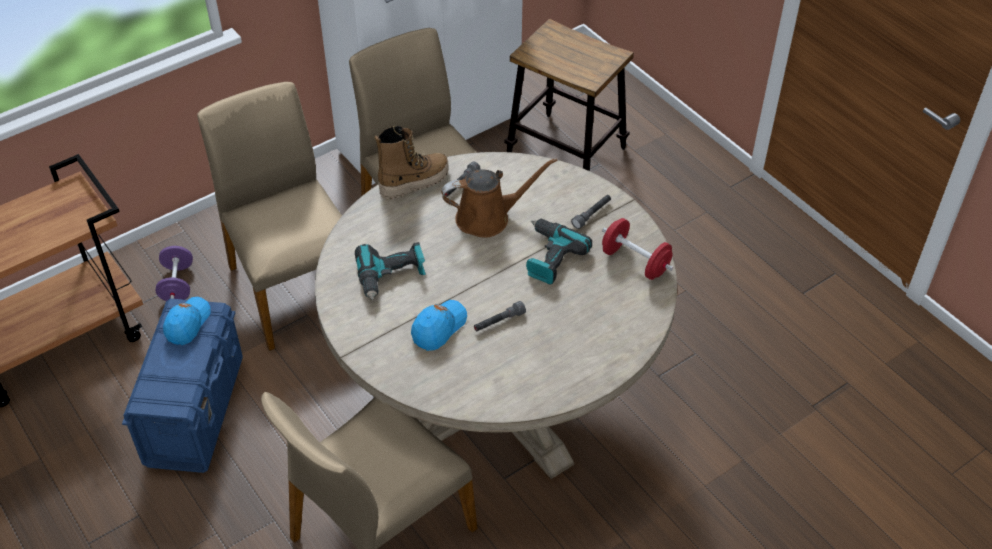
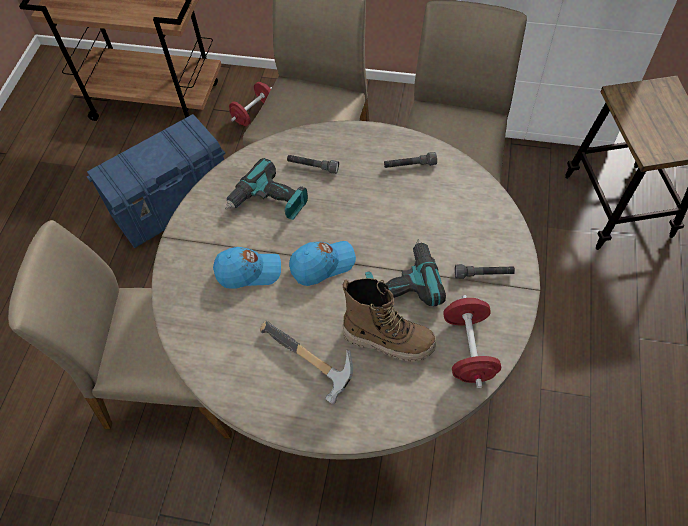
camera: 50 degrees right, 10 degrees up
purple dumbbell [155,246,193,301] -> red dumbbell [229,82,272,126]
blue cap [163,297,211,345] -> blue cap moved to [289,241,356,286]
boot [374,126,449,200] -> boot moved to [343,278,436,361]
brown watering can [441,158,558,238] -> none
grey flashlight [474,301,526,331] -> grey flashlight moved to [287,155,339,174]
none -> hammer [260,321,353,404]

